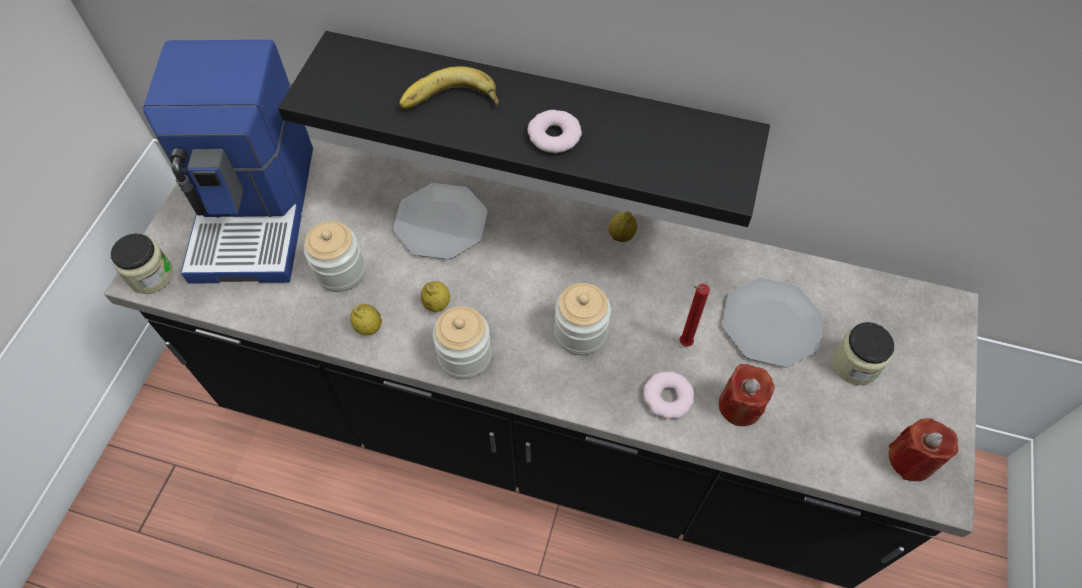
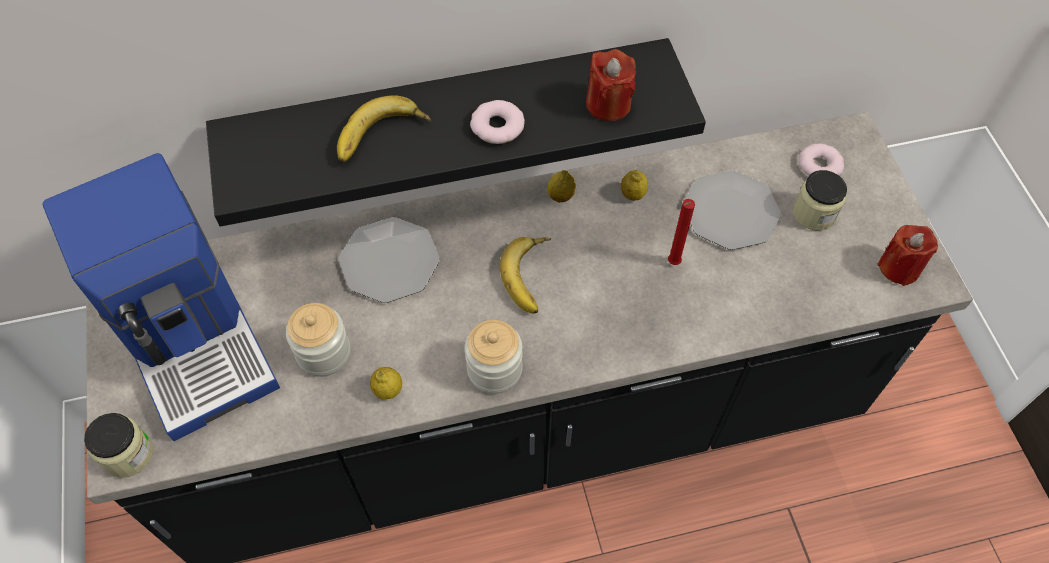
camera: 30 degrees left, 0 degrees up
lemon [421,281,450,312] -> lemon moved to [621,170,648,201]
jar [554,283,611,355] -> none
donut [643,371,694,419] -> donut moved to [799,143,844,176]
red candle [719,364,775,426] -> red candle moved to [586,49,636,121]
none -> banana [499,237,551,314]

